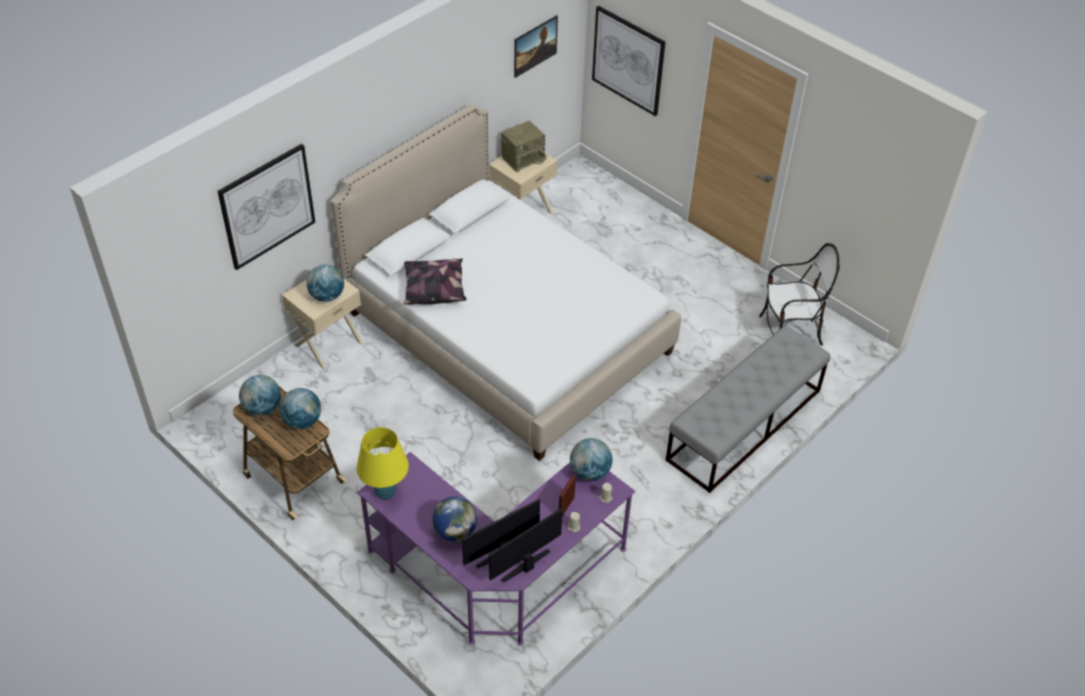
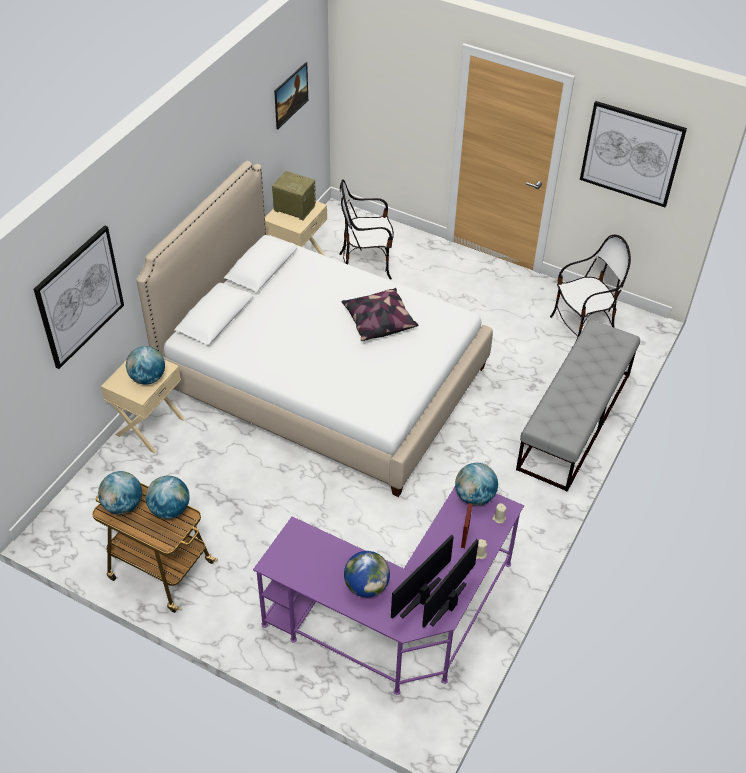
camera: 15 degrees left, 0 degrees up
yellow table lamp [356,427,409,500] -> none
pillow [404,258,467,304] -> pillow moved to [341,288,418,341]
radio [501,121,547,172] -> radio turned 105 degrees counterclockwise [272,171,316,220]
picture [592,6,665,116] -> picture moved to [580,101,687,207]
none -> chair [339,179,394,279]

